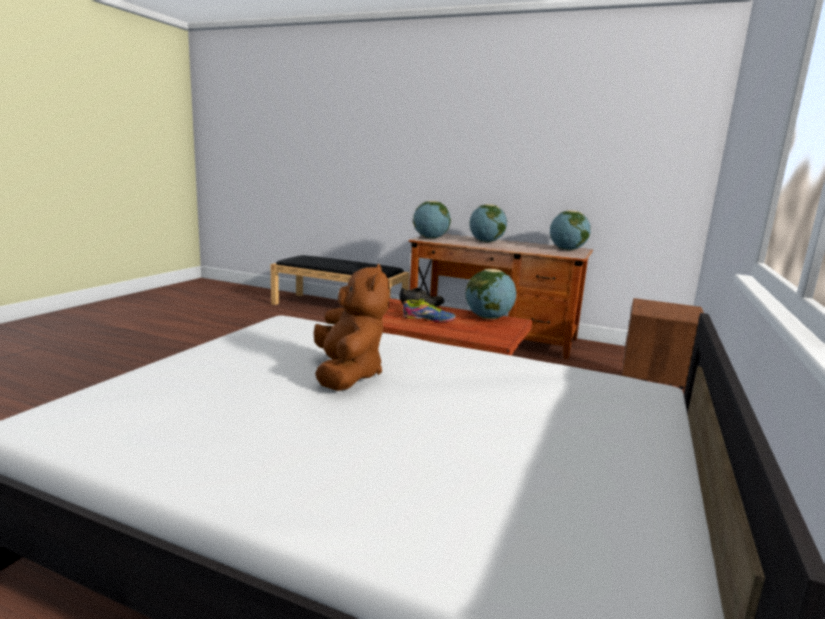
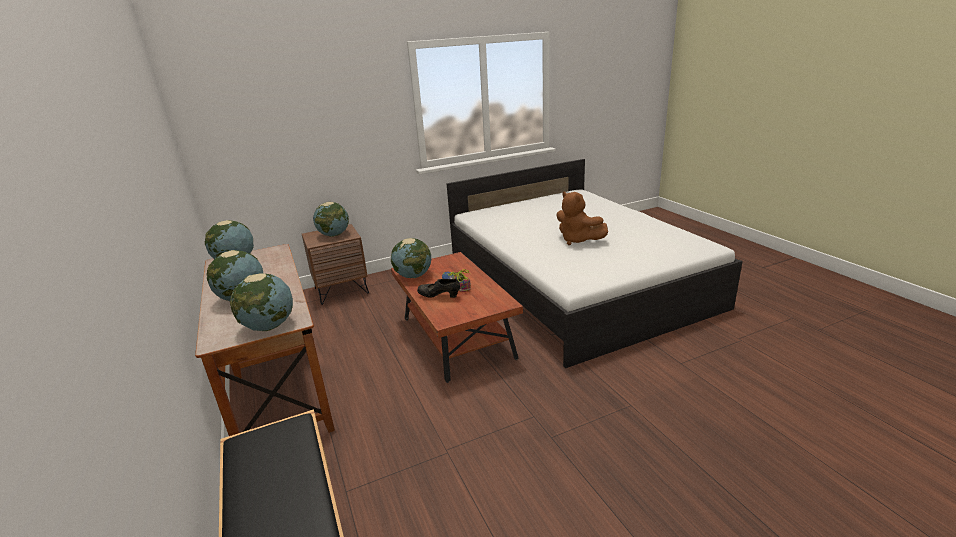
camera: 135 degrees left, 10 degrees up
brown plush toy [314,264,390,391] -> brown plush toy turned 75 degrees counterclockwise [556,191,608,245]
none -> globe [313,202,349,237]

